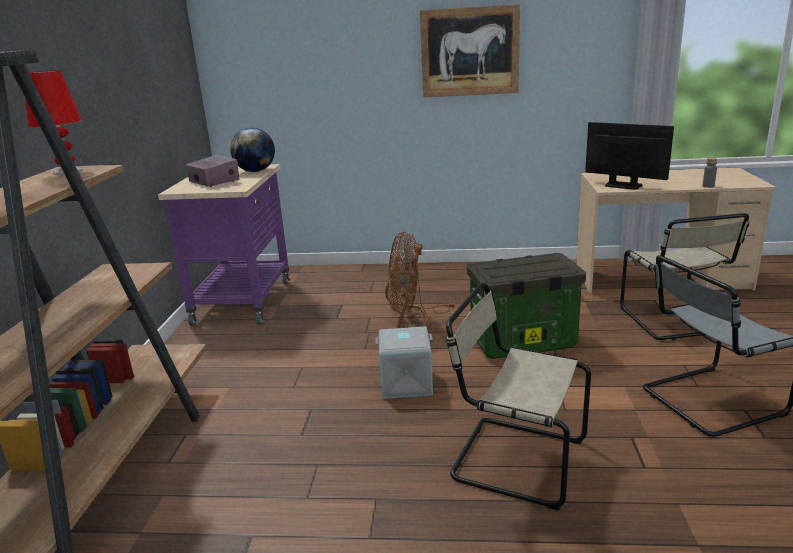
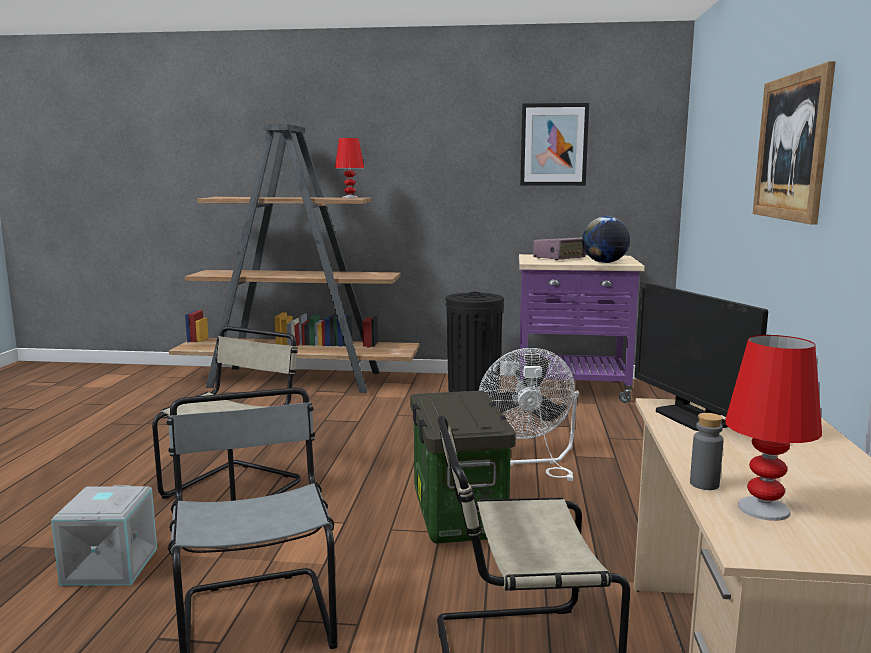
camera: 90 degrees right, 10 degrees down
grey storage box [375,327,433,399] -> grey storage box moved to [51,485,157,586]
brown fan [385,231,456,329] -> white fan [479,348,579,481]
monitor [585,122,674,190] -> monitor turned 120 degrees clockwise [635,282,768,431]
none -> black trash can [446,292,504,397]
none -> picture [520,103,589,186]
none -> red table lamp [725,335,822,521]

